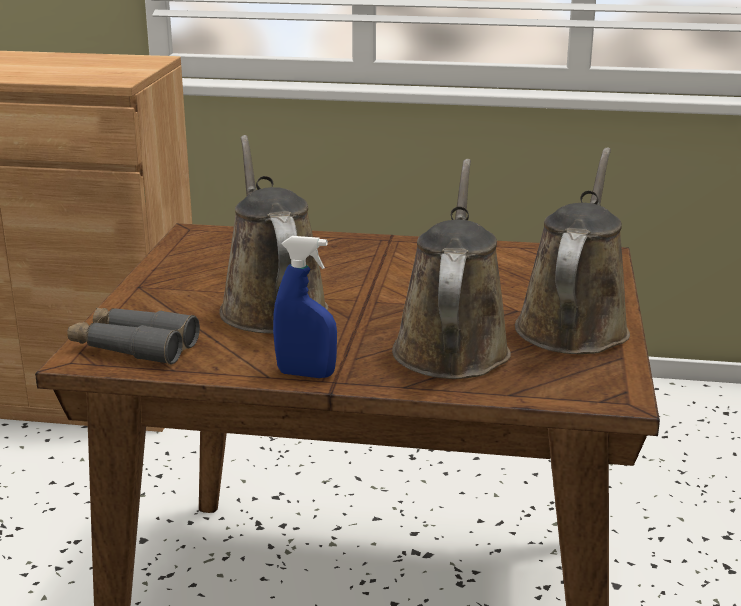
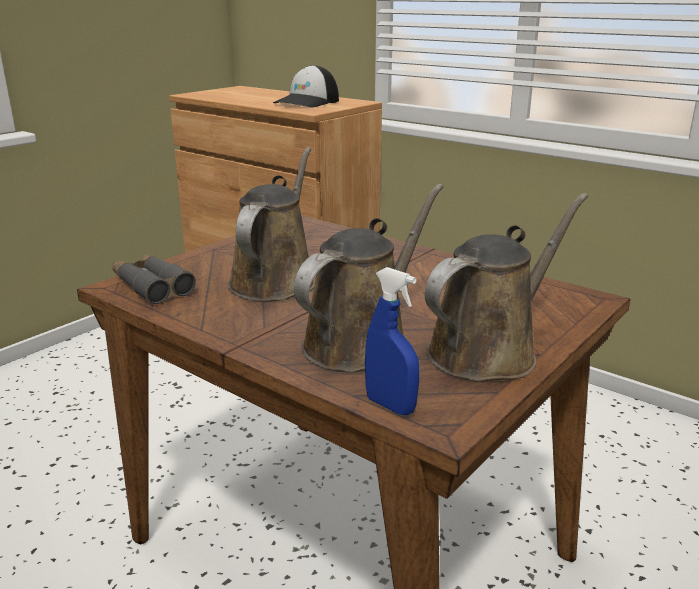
camera: 30 degrees right, 0 degrees up
blue spray bottle [273,236,337,378] -> blue spray bottle moved to [365,267,419,415]
none -> cap [273,65,339,107]

